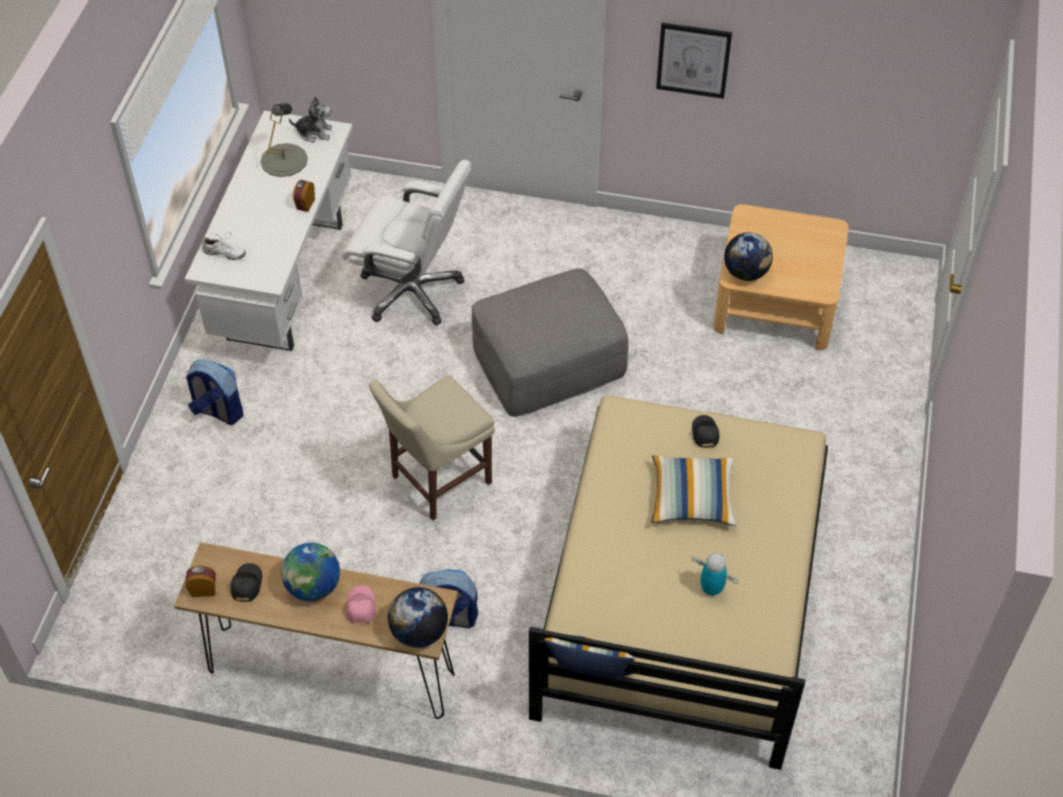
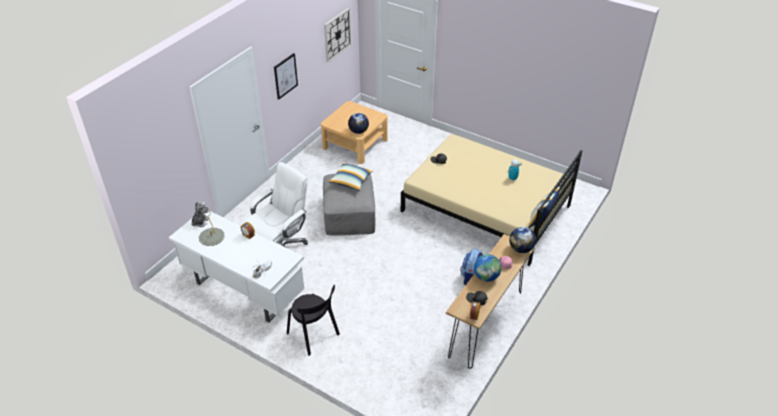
camera: 70 degrees left, 10 degrees down
backpack [186,359,243,425] -> black chair [287,285,340,356]
beige chair [369,375,495,521] -> none
pillow [652,455,737,526] -> pillow moved to [329,162,374,191]
none -> wall clock [324,8,351,62]

